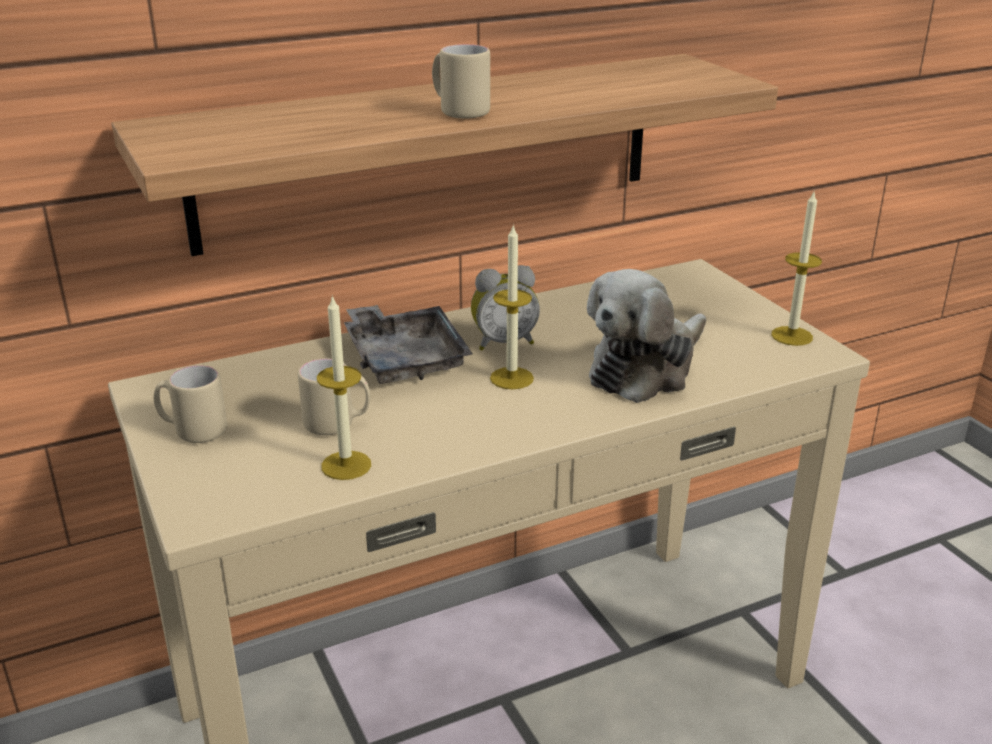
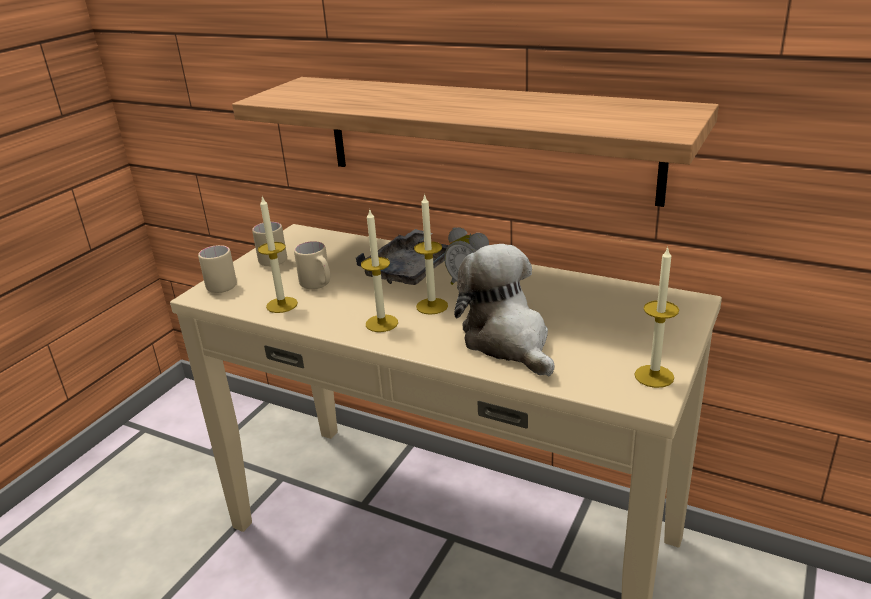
camera: 55 degrees right, 0 degrees up
beige mug [432,44,490,119] -> beige mug moved to [198,245,237,293]
plush toy [587,269,706,403] -> plush toy turned 60 degrees clockwise [454,244,555,376]
none -> candle [361,208,398,332]

